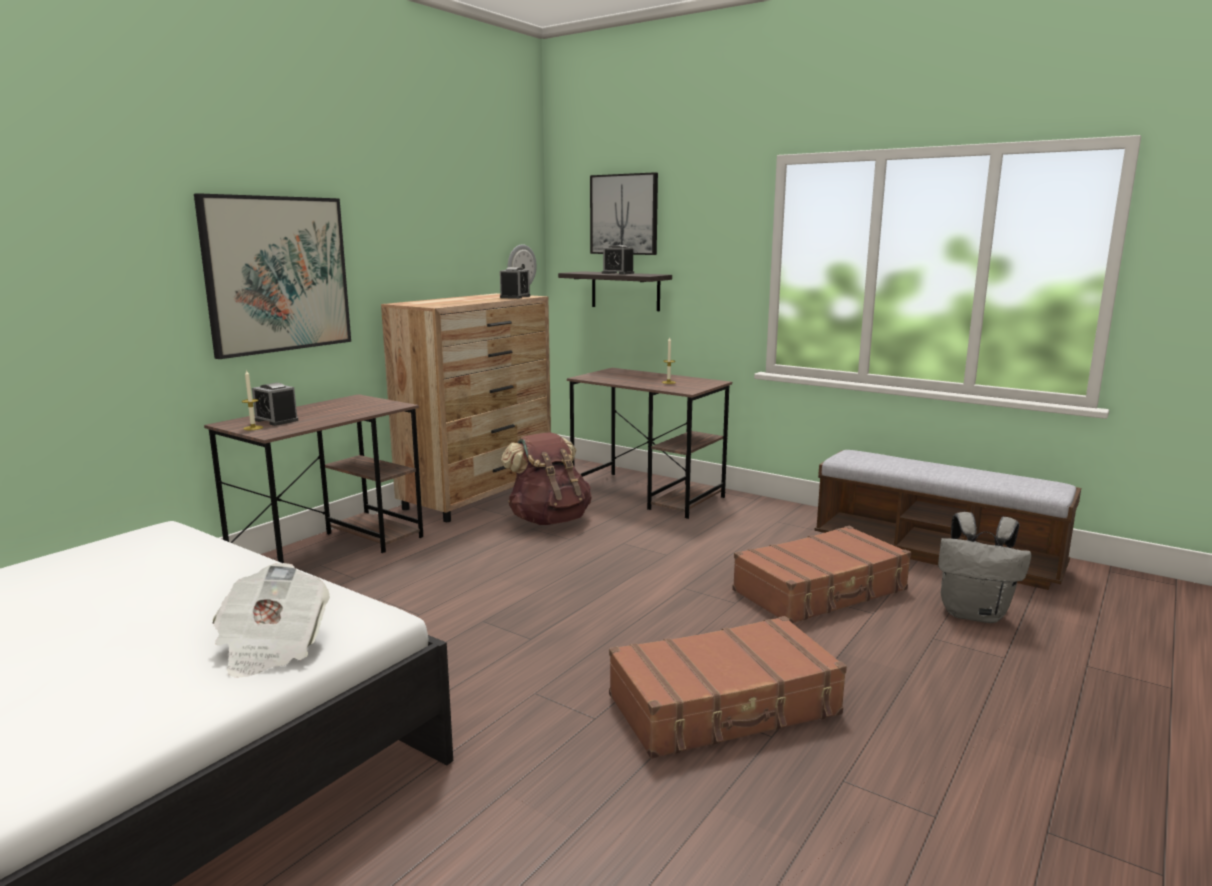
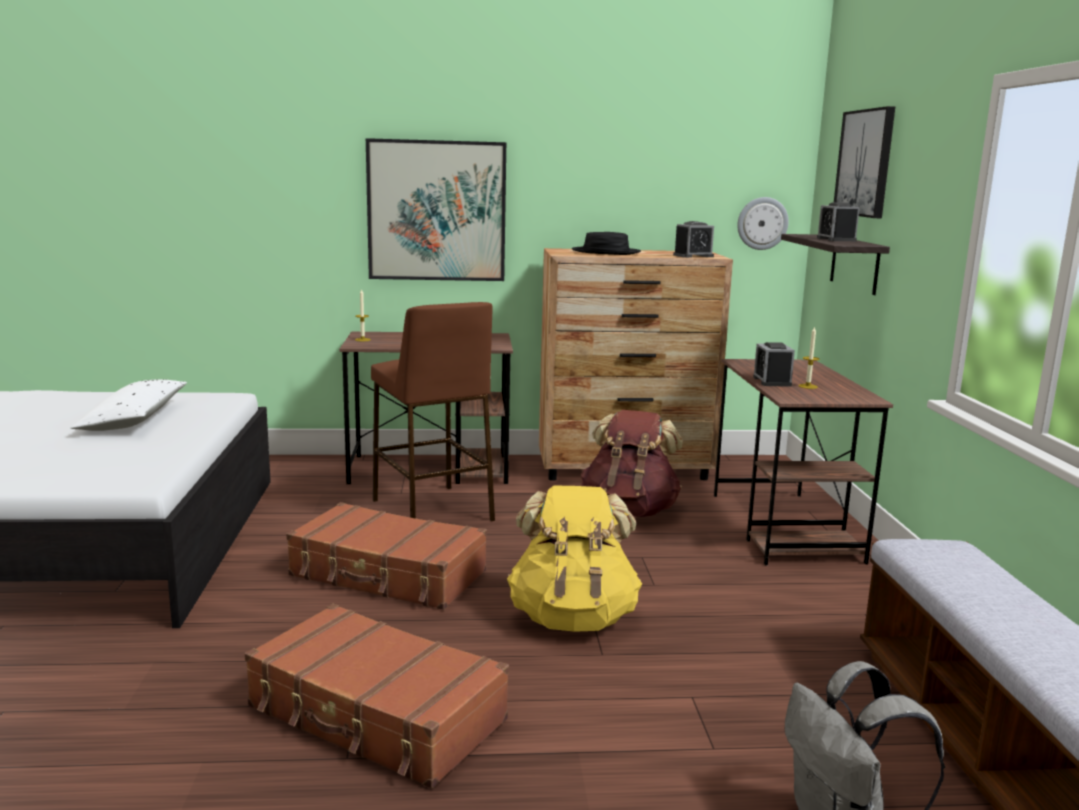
camera: 50 degrees right, 0 degrees up
newspaper [212,563,330,678] -> none
alarm clock [252,383,299,426] -> alarm clock moved to [753,342,795,386]
brown suitcase [732,526,911,623] -> brown suitcase moved to [286,502,487,610]
none -> white pillow [70,379,187,431]
none -> brown stool [371,302,495,521]
none -> yellow backpack [507,485,642,632]
none -> black hat [572,232,641,255]

